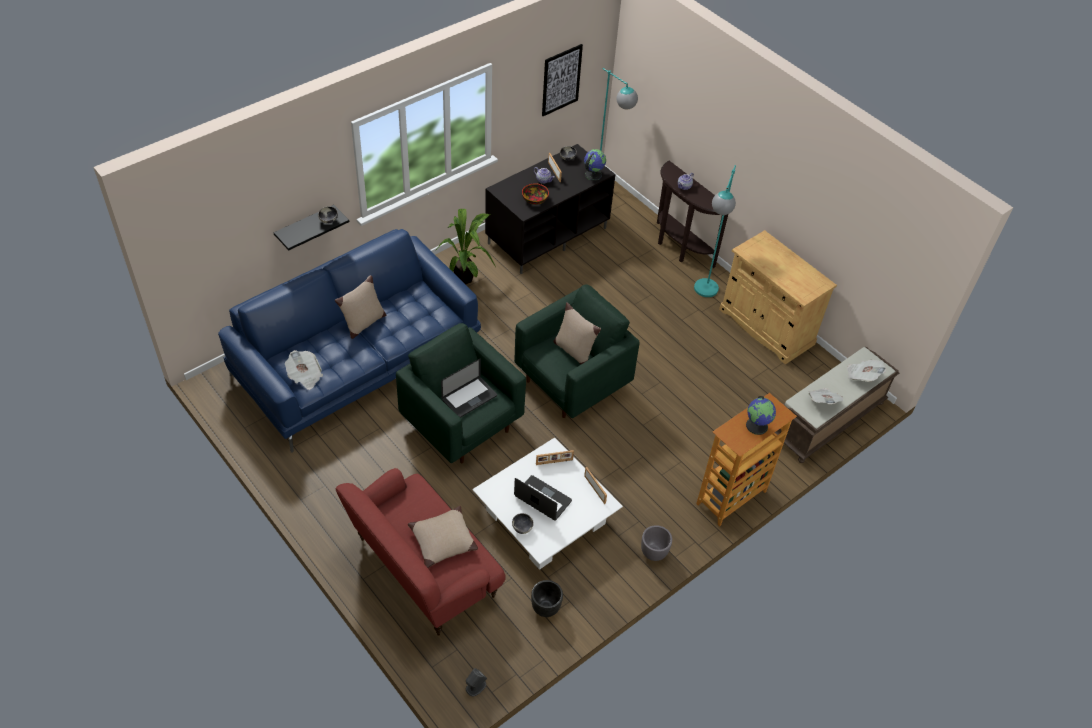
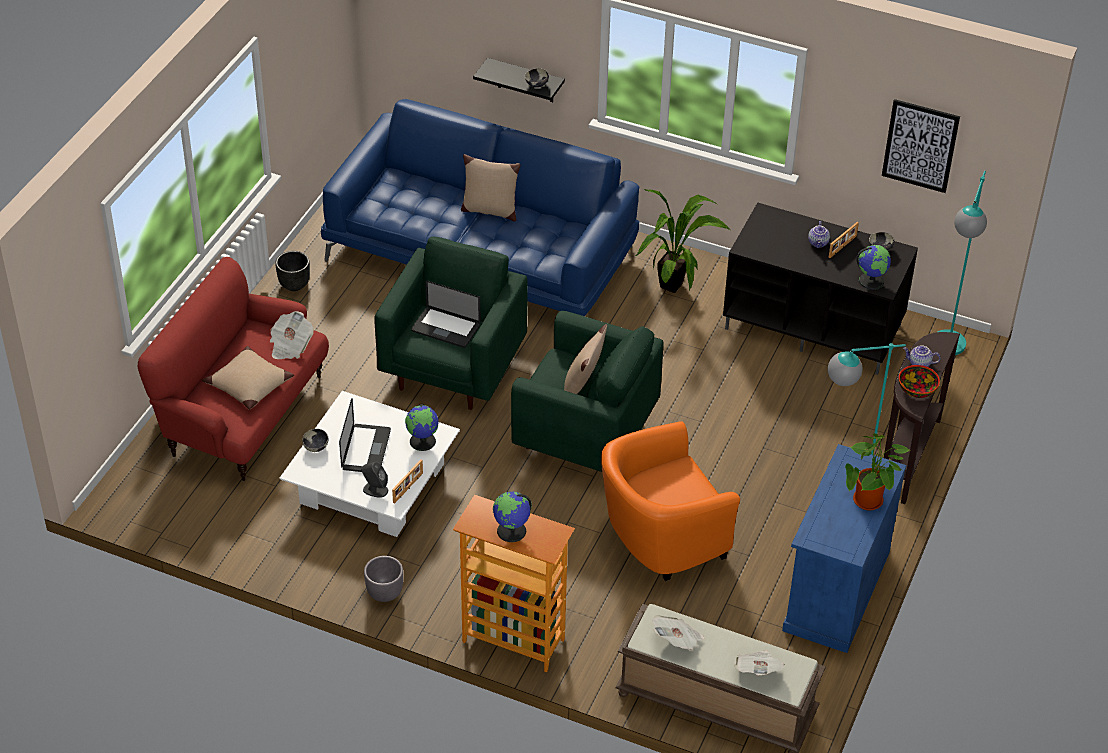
camera: 65 degrees right, 5 degrees down
newspaper [285,350,323,390] -> newspaper moved to [270,311,314,359]
grey speaker [466,668,487,697] -> grey speaker moved to [361,462,388,498]
bowl [522,183,549,205] -> bowl moved to [899,365,940,398]
black planter [531,580,563,617] -> black planter moved to [275,251,310,291]
picture frame [536,450,574,465] -> globe [405,404,439,451]
beige cabinet [719,230,837,364] -> blue cabinet [782,444,907,653]
none -> orange armchair [601,421,740,581]
none -> potted plant [845,434,909,511]

